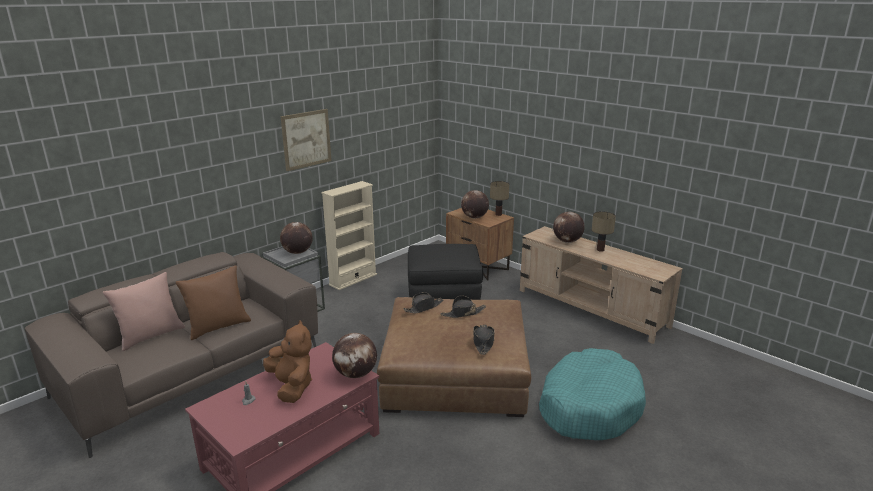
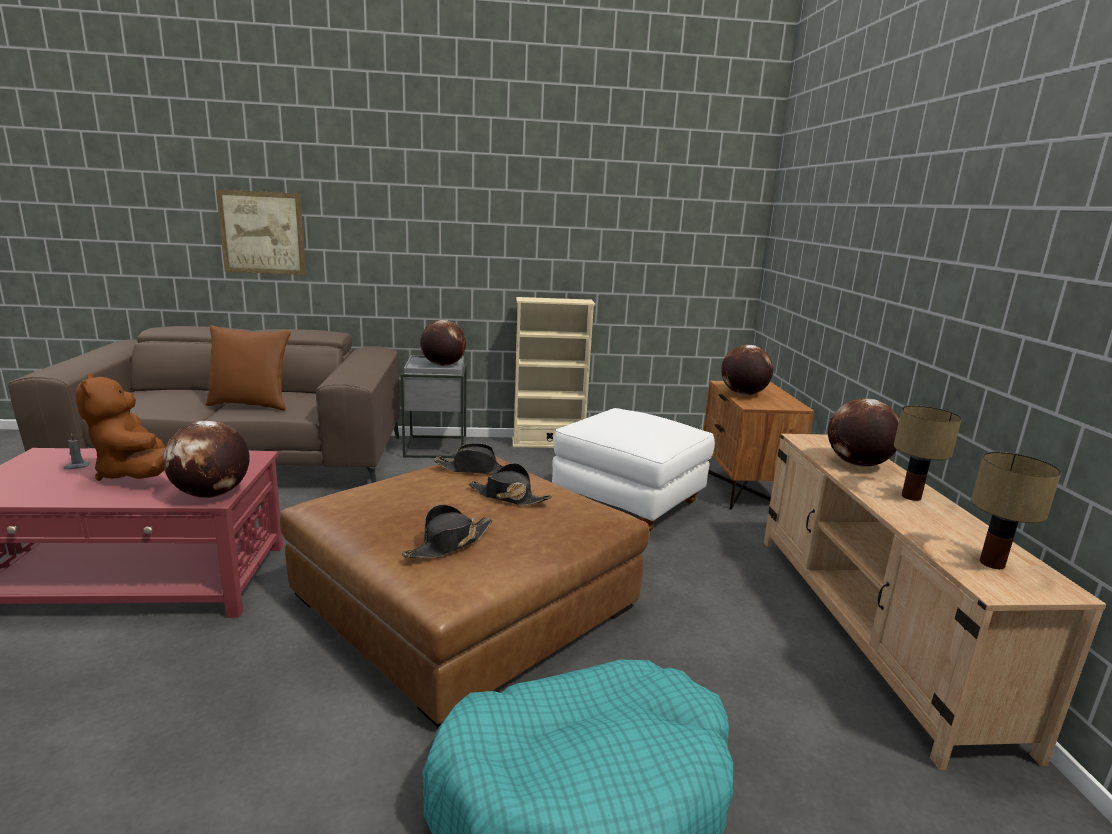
camera: 40 degrees right, 5 degrees down
pink pillow [103,272,185,351] -> none
brown plush toy [263,320,312,403] -> brown plush toy turned 135 degrees clockwise [75,374,165,481]
picture [281,109,331,171] -> picture moved to [216,189,306,275]
black ottoman [408,244,483,300] -> white ottoman [552,408,715,532]
table lamp [490,181,509,216] -> table lamp moved to [971,451,1062,569]

